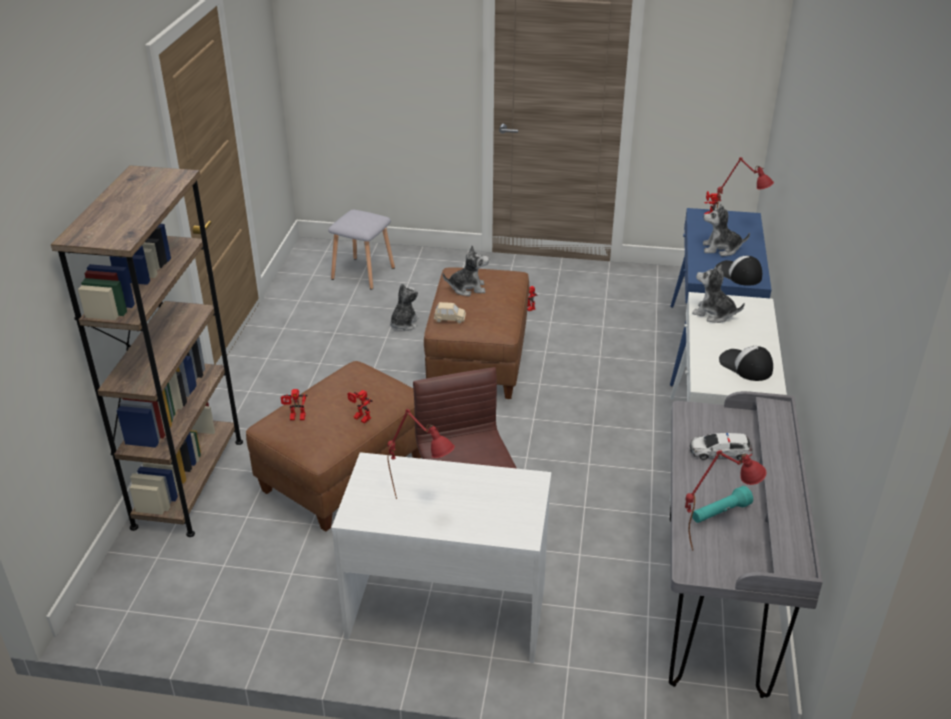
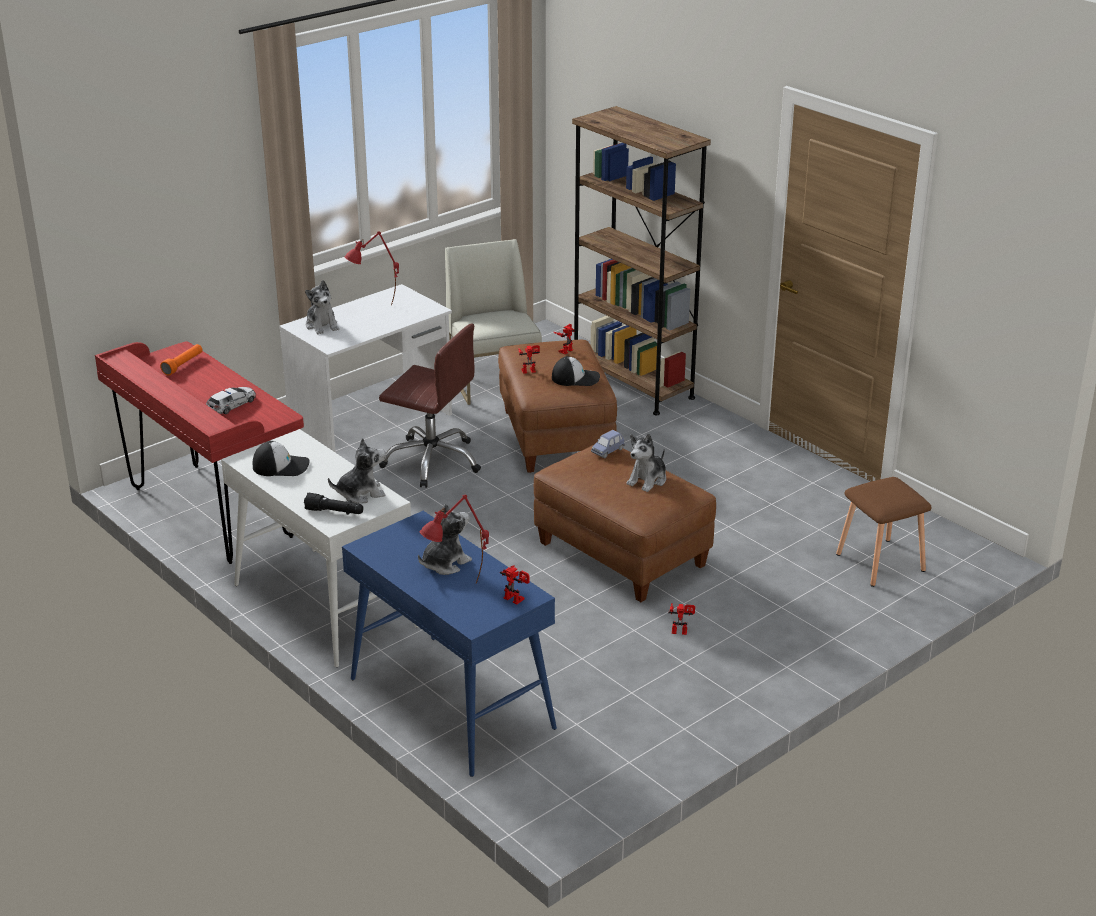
camera: 130 degrees right, 5 degrees down
grey stool [328,210,395,290] -> brown stool [836,477,932,587]
plush toy [390,283,419,331] -> plush toy moved to [305,280,339,335]
beige toy car [434,302,466,324] -> blue toy car [591,430,625,458]
grey desk [669,391,823,698] -> red desk [95,342,304,564]
red table lamp [685,450,766,551] -> orange flashlight [160,344,202,376]
turquoise flashlight [692,486,753,523] -> none
cap [715,256,762,286] -> cap moved to [552,356,600,386]
none -> black flashlight [304,493,363,515]
none -> white chair [445,239,542,405]

